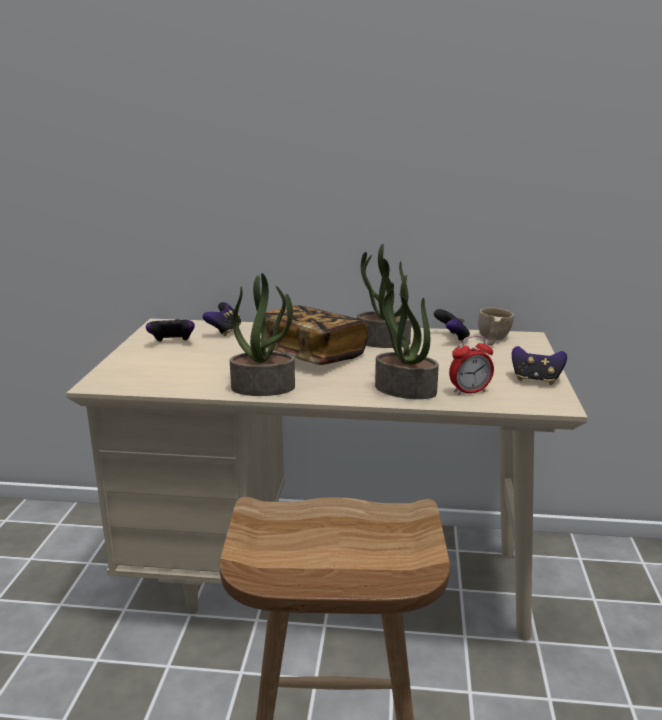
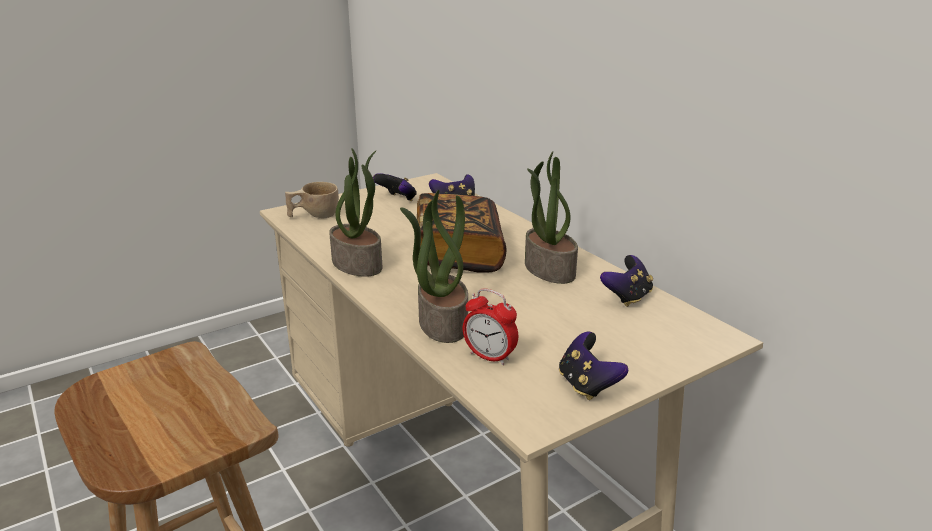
camera: 50 degrees right, 5 degrees up
beige cup [478,307,514,346] -> beige cup moved to [285,182,339,218]

